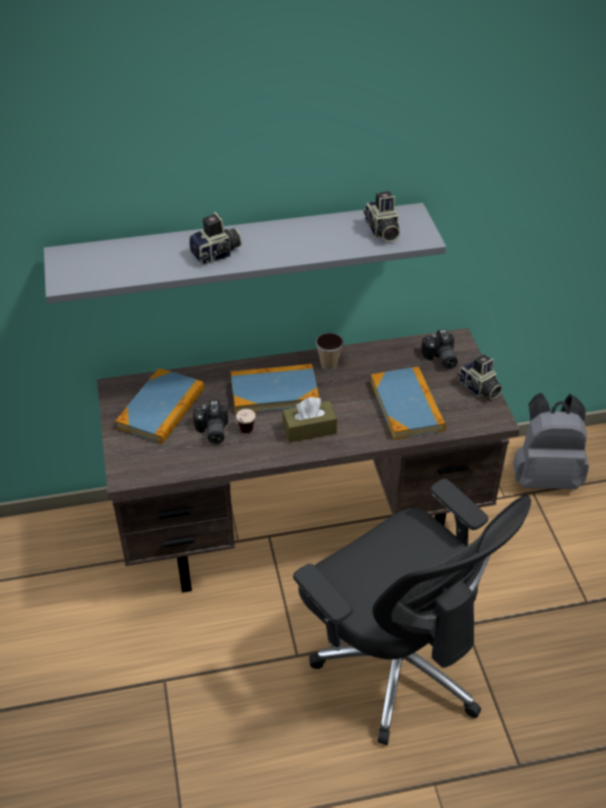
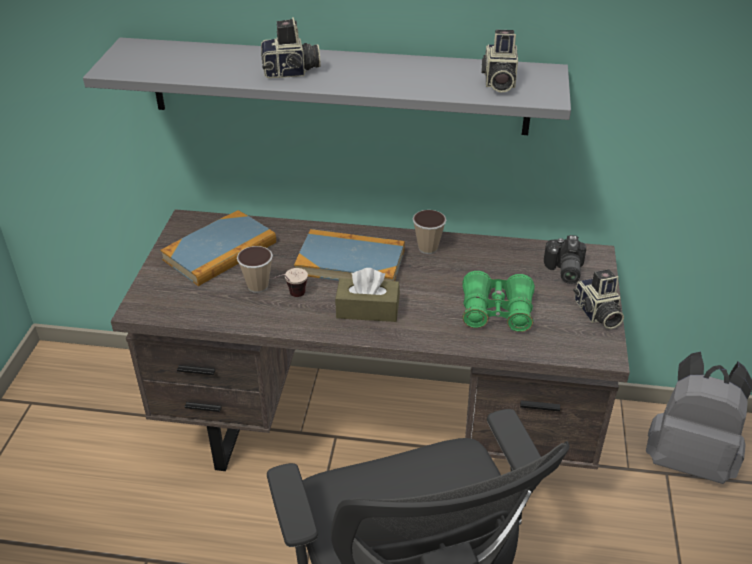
camera: 20 degrees right, 5 degrees down
camera [193,400,228,444] -> cup [237,246,273,293]
book [370,366,446,440] -> green binoculars [462,271,535,332]

